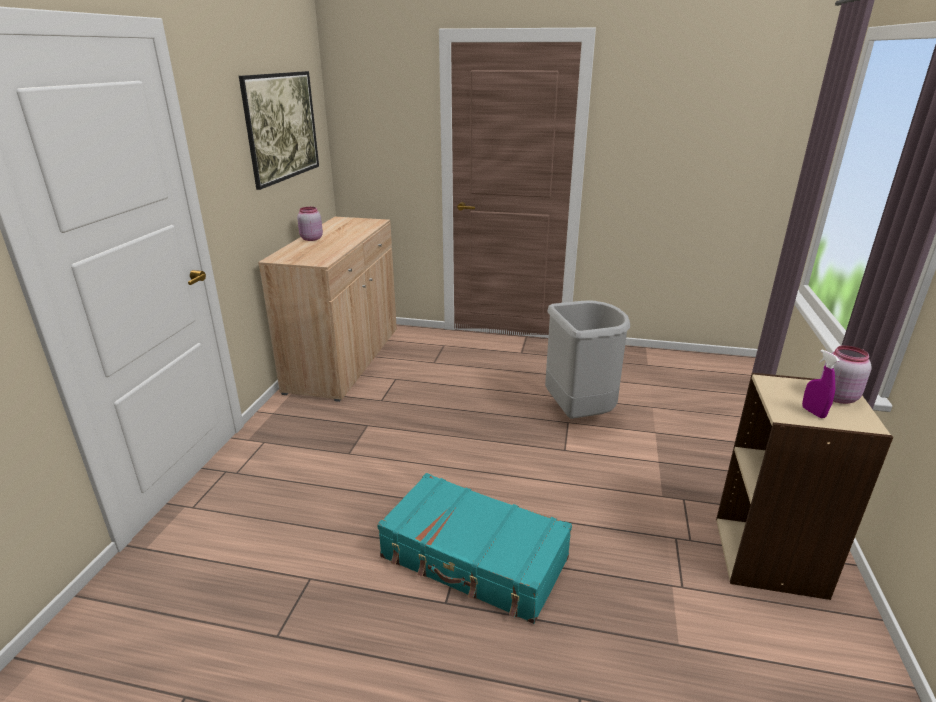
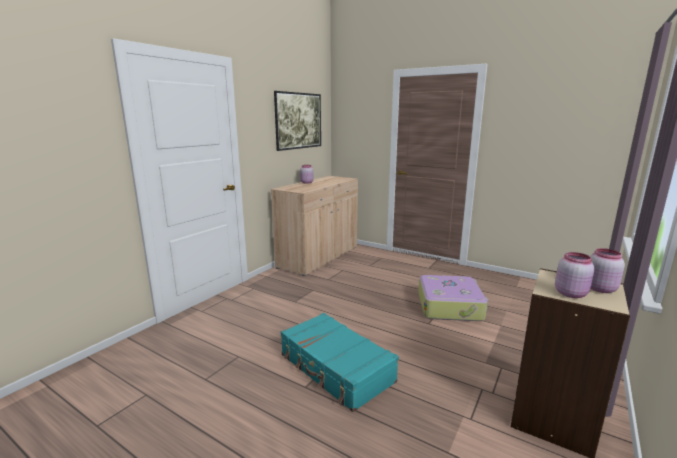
camera: 20 degrees right, 10 degrees down
grey trash can [545,301,630,419] -> suitcase [418,275,488,321]
purple spray bottle [802,350,840,418] -> pink jar [555,252,594,298]

